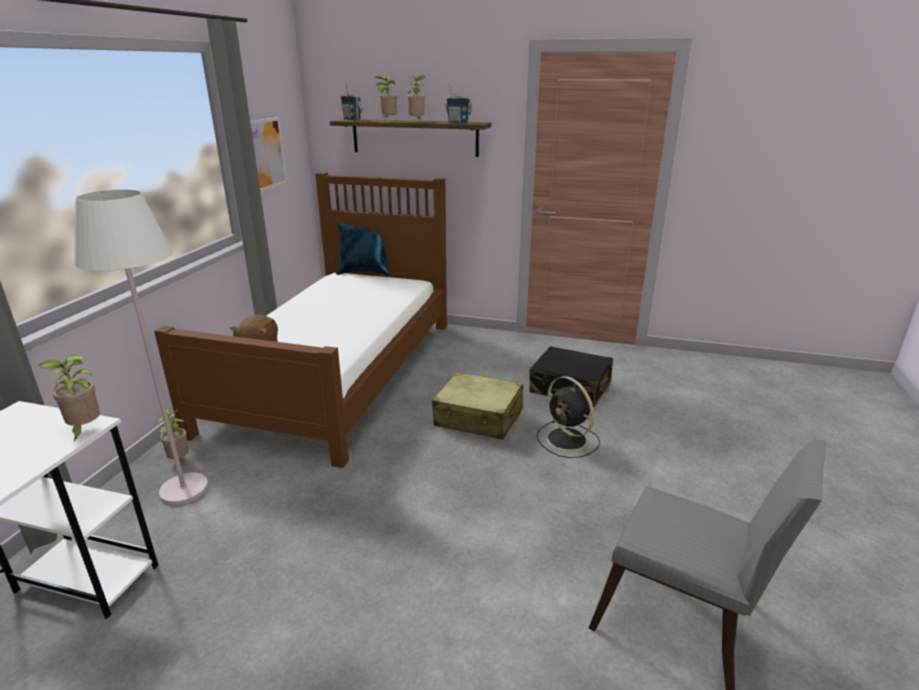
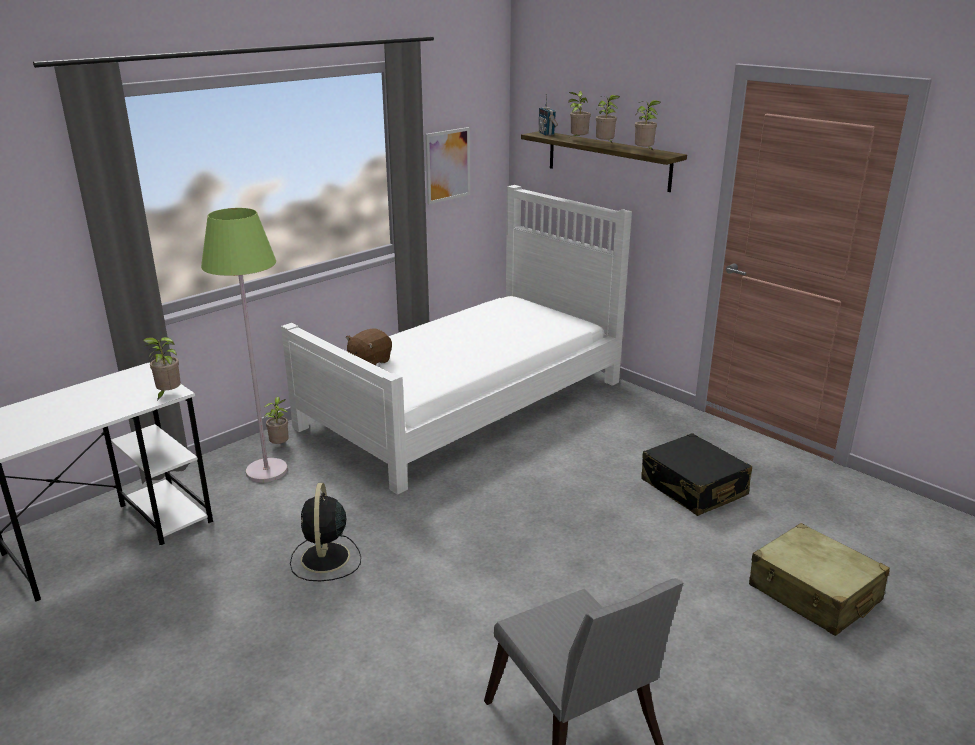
camera: 30 degrees right, 0 degrees up
white floor lamp [74,190,208,505] -> green floor lamp [201,208,287,483]
brown bed [154,172,447,468] -> white bed [281,185,632,495]
blue pillow [336,223,390,275] -> none
beige suitcase [432,372,523,440] -> beige suitcase moved to [749,523,890,636]
radio [445,84,472,123] -> potted plant [635,100,661,150]
black fan [537,376,600,458] -> black fan moved to [290,483,361,581]

